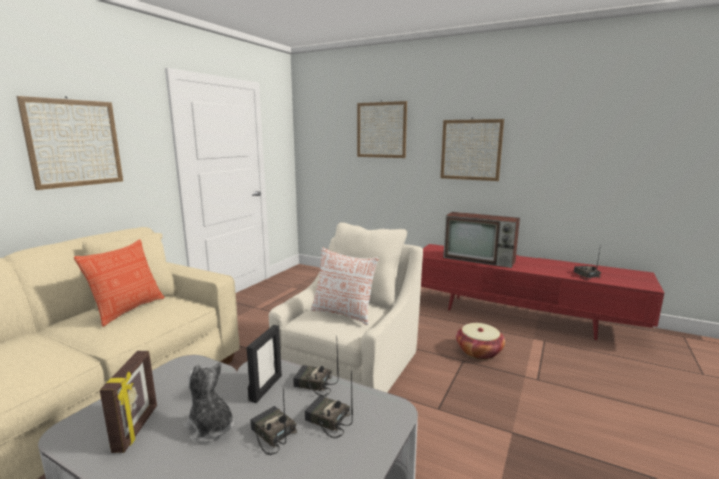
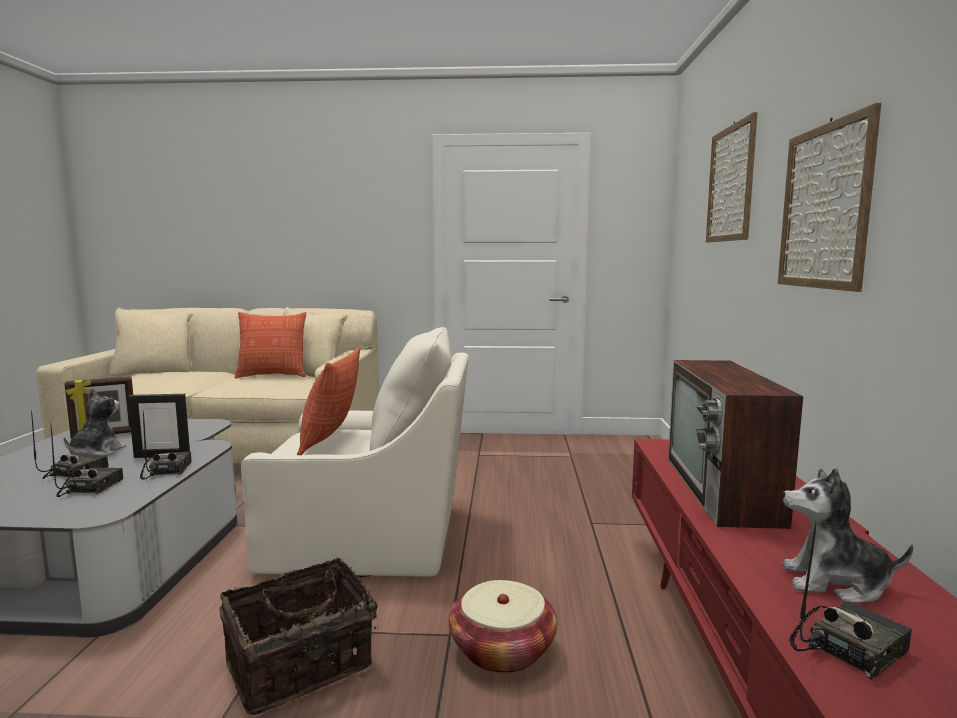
camera: 65 degrees right, 5 degrees down
picture [16,96,123,190] -> none
white pillow [311,248,378,325] -> orange pillow [297,347,360,455]
none -> basket [219,557,379,715]
none -> plush toy [782,468,914,603]

